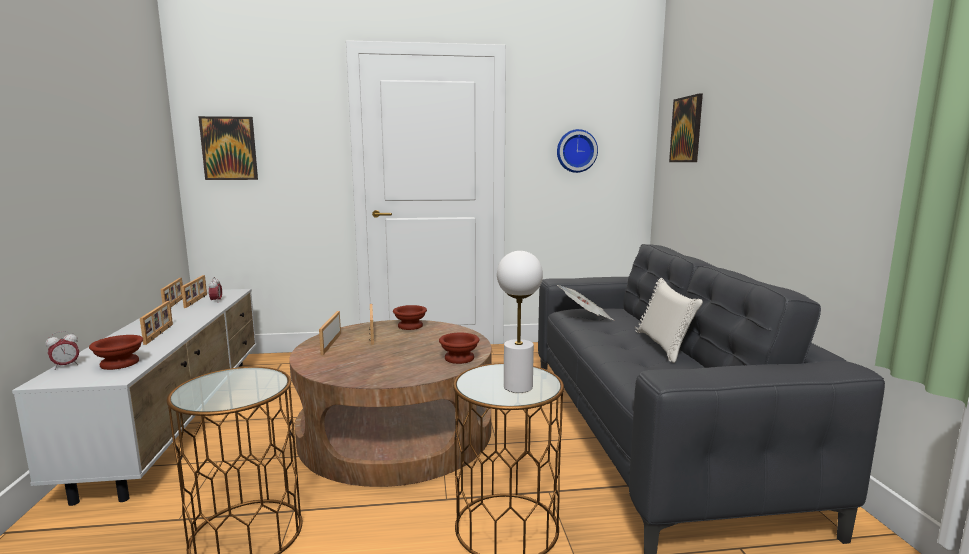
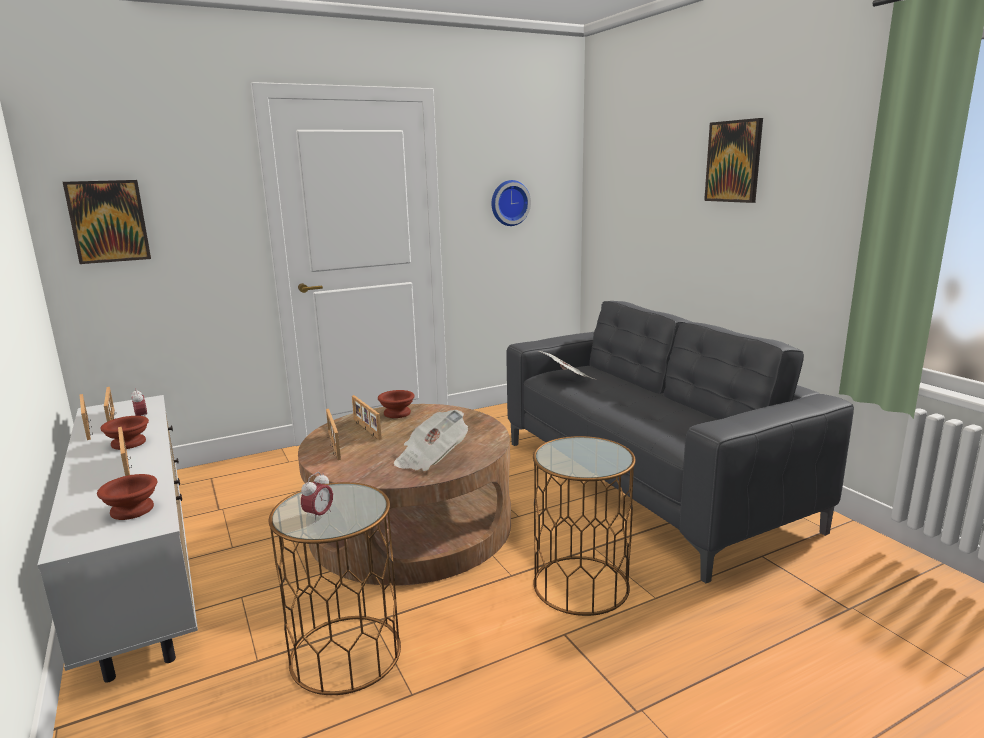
camera: 20 degrees left, 5 degrees up
alarm clock [46,331,79,370] -> alarm clock moved to [301,472,333,522]
brown bowl [439,333,480,364] -> brown bowl moved to [100,416,149,450]
white table lamp [497,251,543,393] -> none
white pillow [635,278,703,363] -> none
picture [669,94,703,162] -> picture moved to [704,118,763,203]
none -> newspaper [394,410,468,471]

